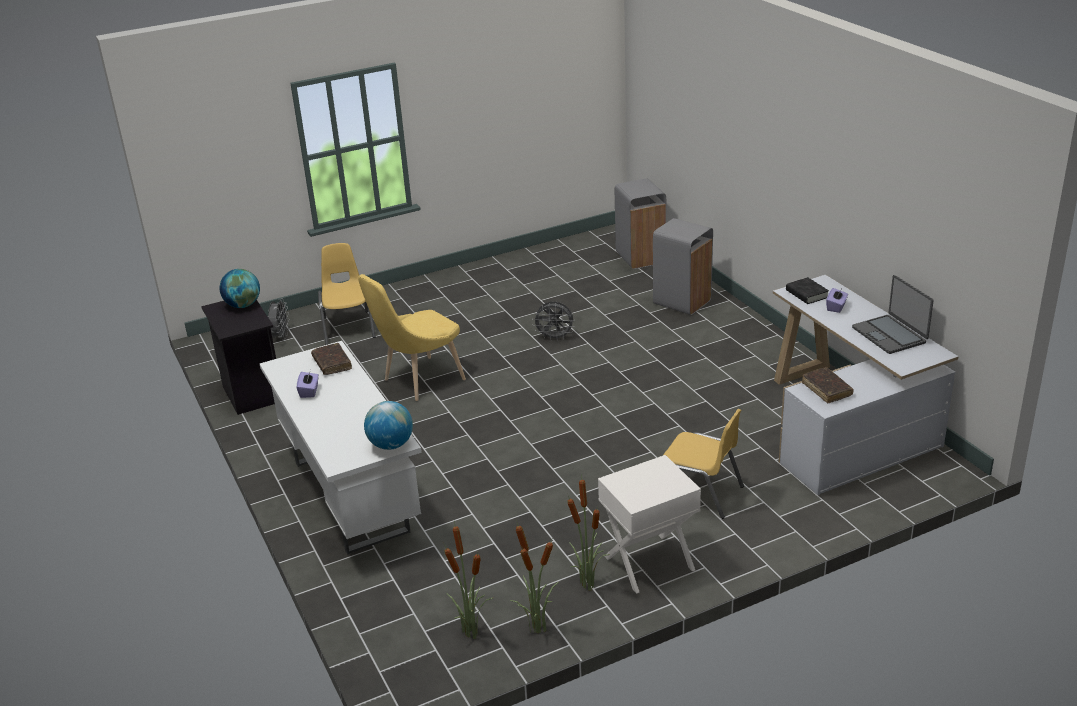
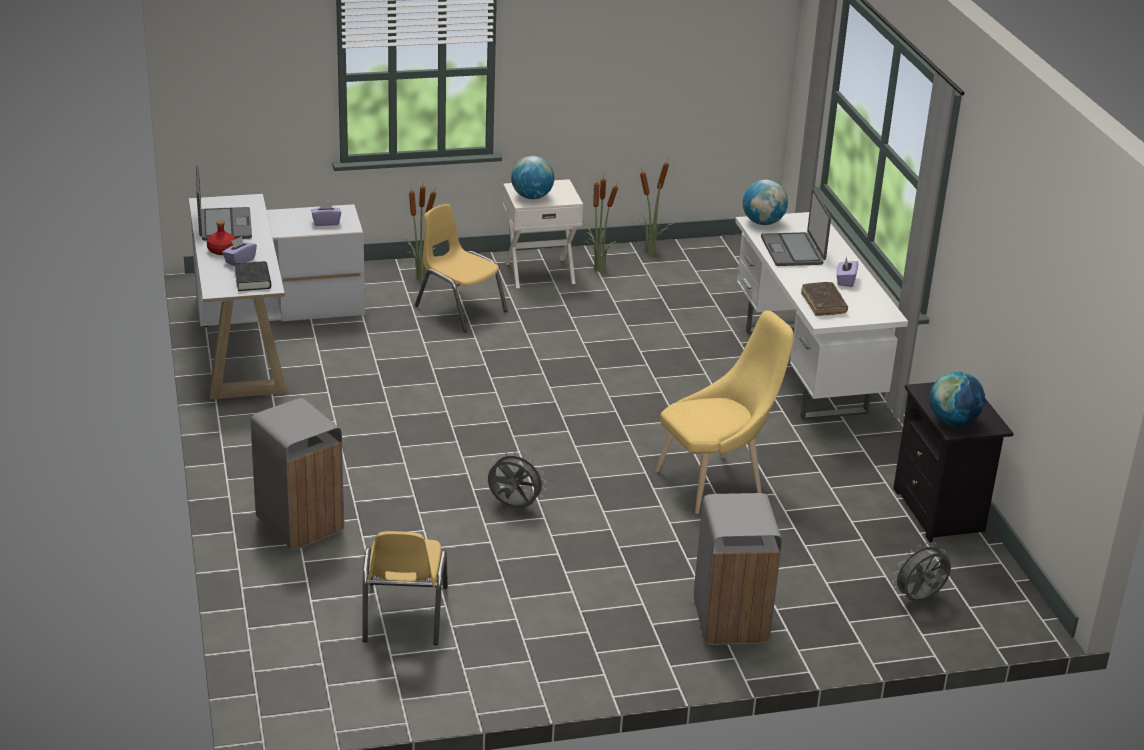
camera: 170 degrees left, 0 degrees up
grey fan [268,300,290,339] -> grey fan turned 45 degrees clockwise [892,542,951,602]
yellow chair [318,243,376,345] -> yellow chair moved to [362,531,448,645]
potted plant [444,521,493,639] -> potted plant moved to [402,185,436,281]
grey trash can [615,179,666,269] -> grey trash can moved to [694,493,782,645]
brown book [802,367,854,403] -> purple tissue box [311,201,341,226]
none -> red bottle [207,220,235,255]
none -> globe [511,156,554,199]
none -> laptop [761,189,831,266]

